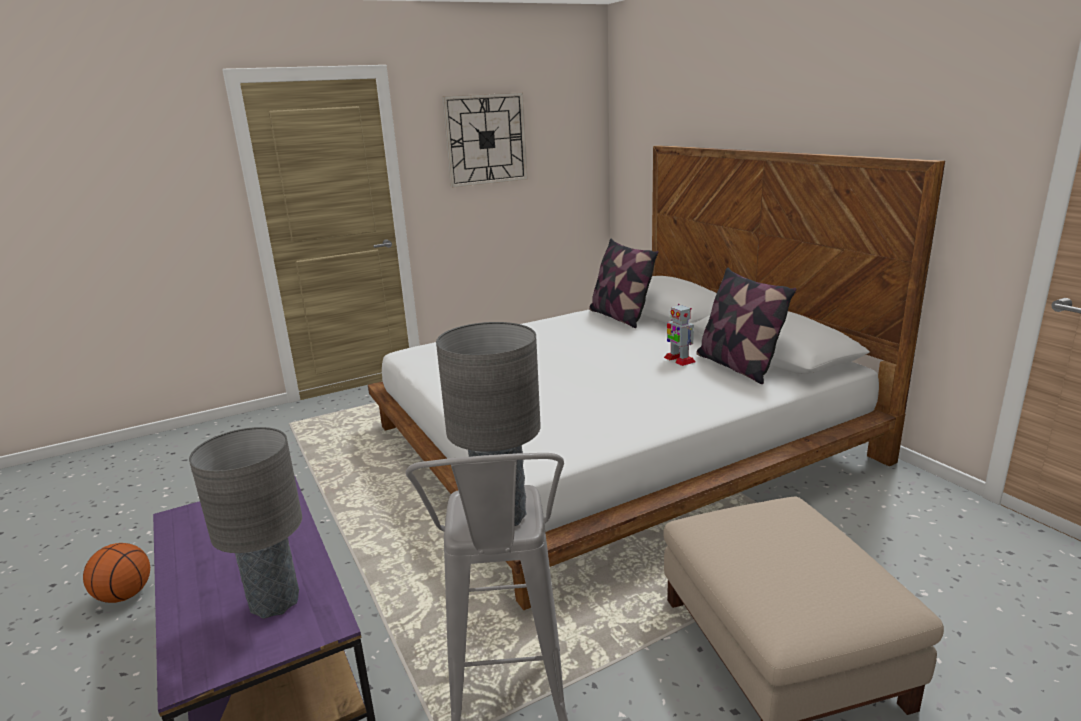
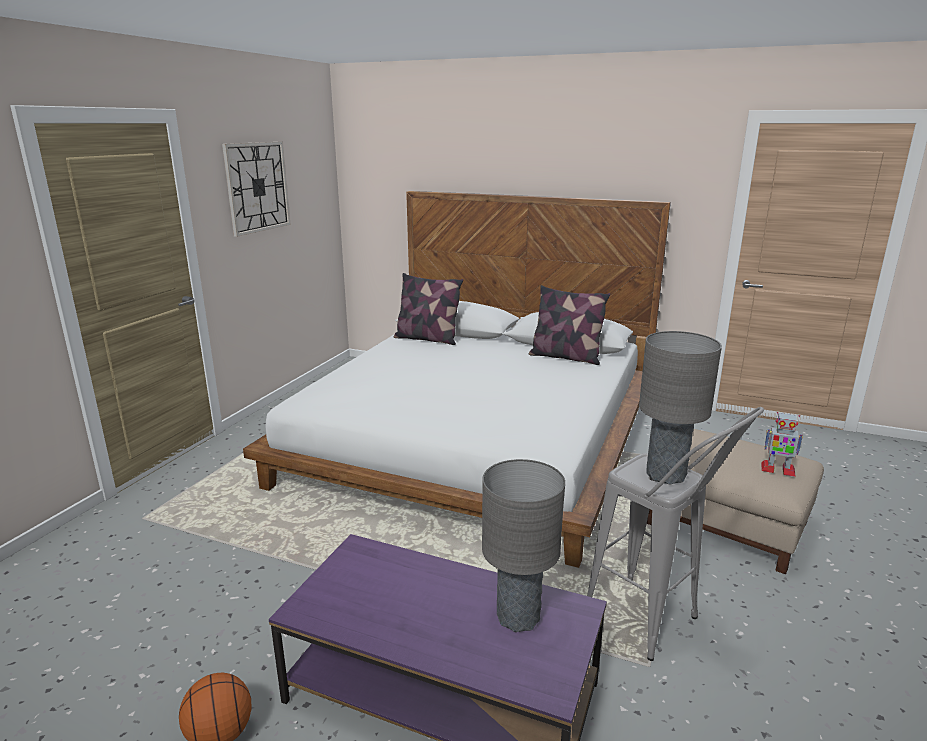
camera: 40 degrees left, 0 degrees up
toy robot [664,304,696,366] -> toy robot moved to [761,412,803,477]

